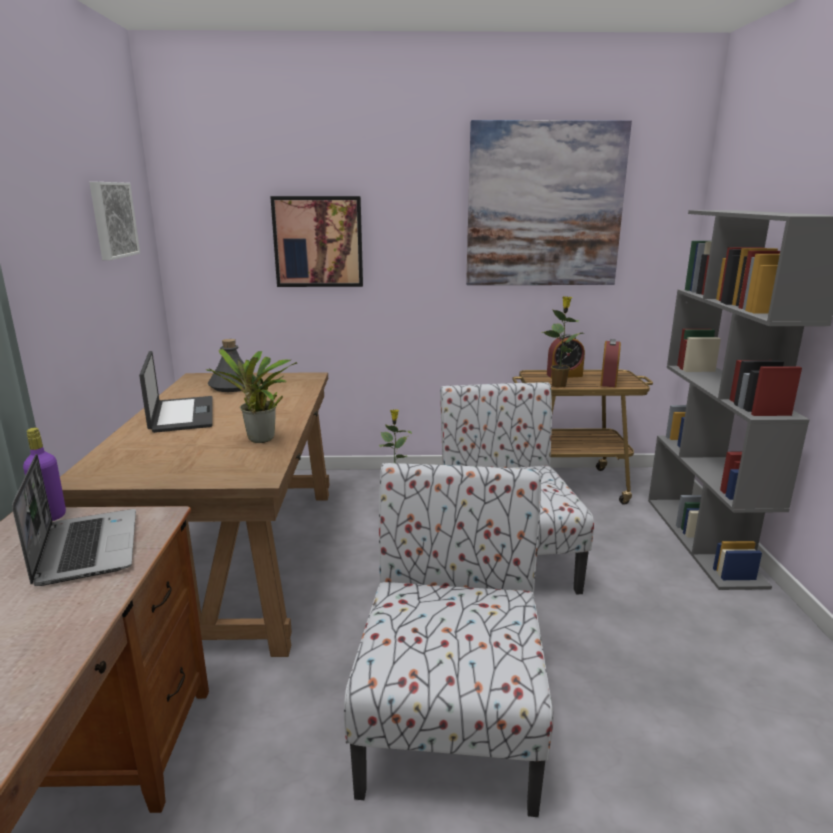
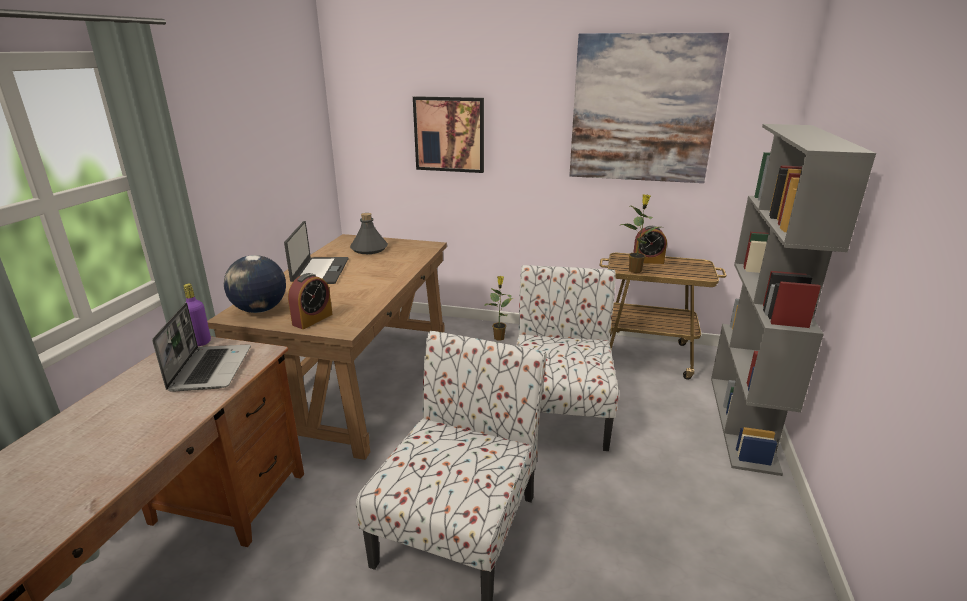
camera: 15 degrees right, 5 degrees up
picture [89,182,140,260] -> none
potted plant [206,349,298,443] -> none
alarm clock [600,339,621,387] -> alarm clock moved to [288,273,333,329]
none -> globe [224,255,286,313]

